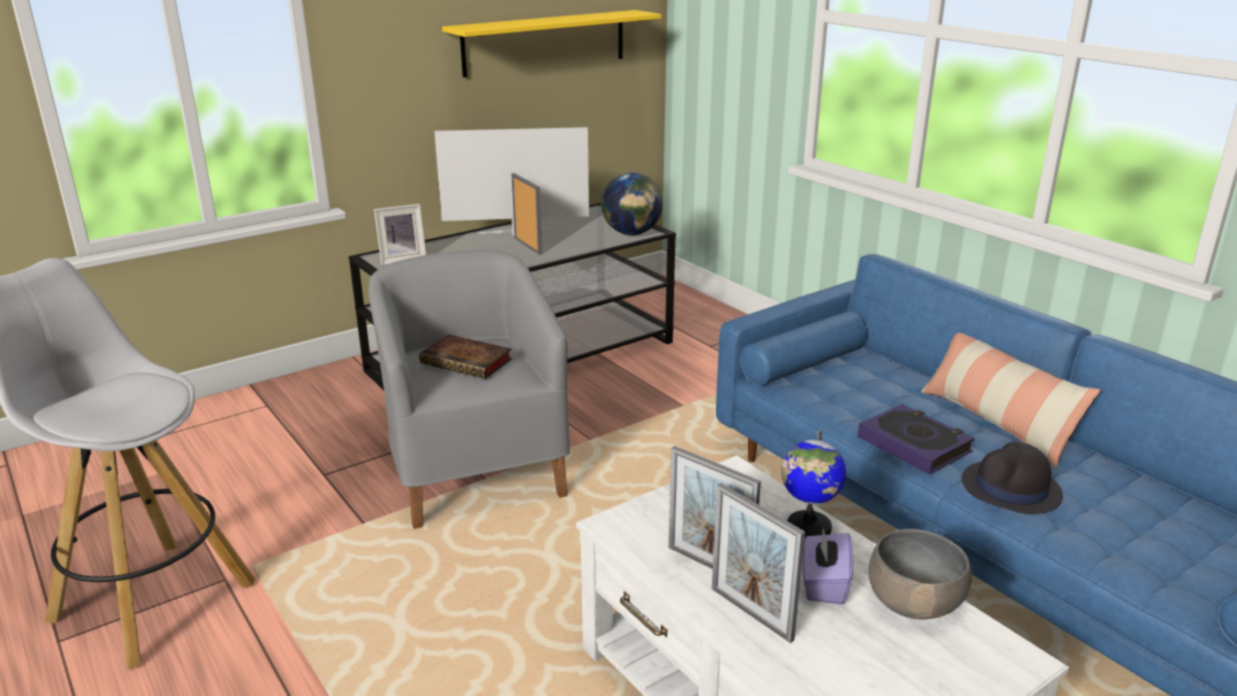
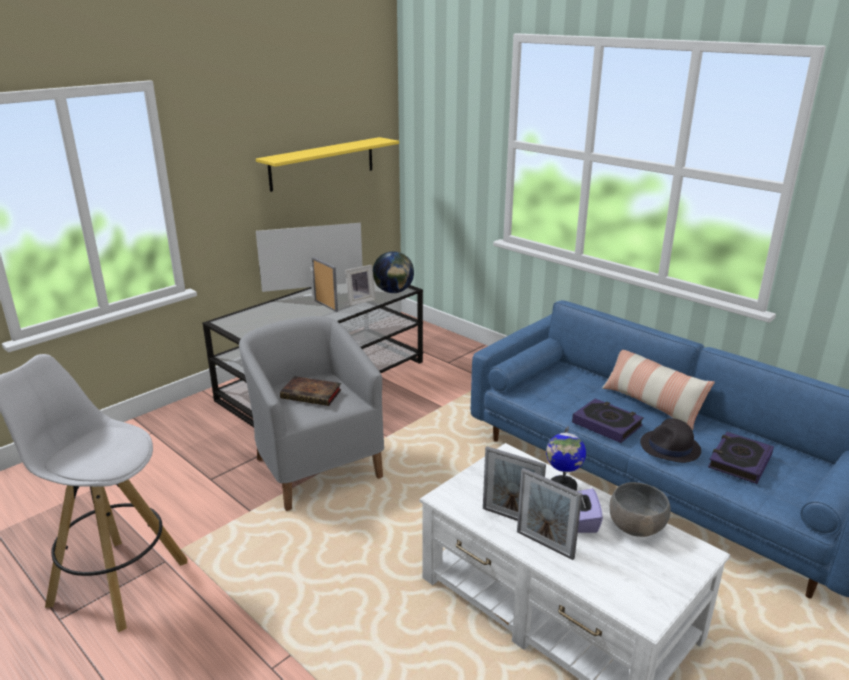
camera: 10 degrees left, 0 degrees up
picture frame [374,204,426,265] -> picture frame moved to [345,265,376,306]
none -> book [708,432,774,484]

